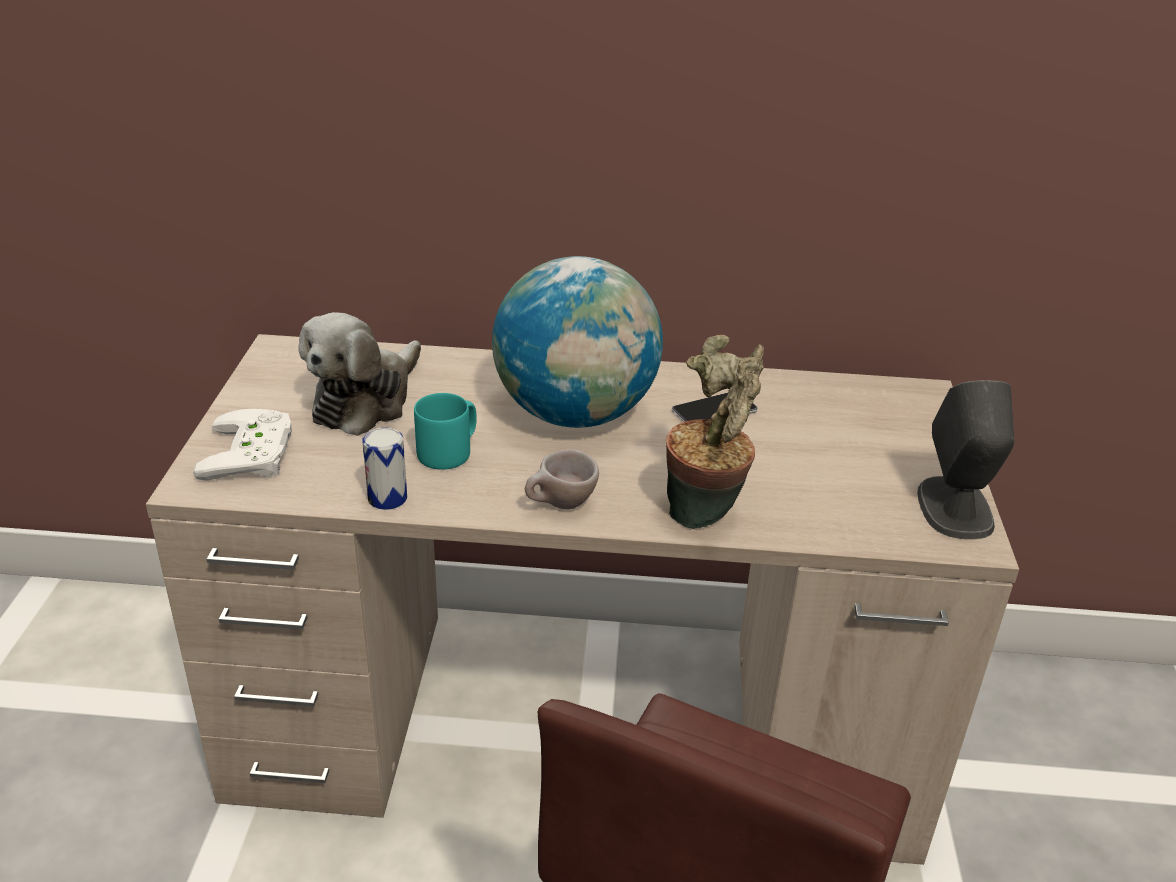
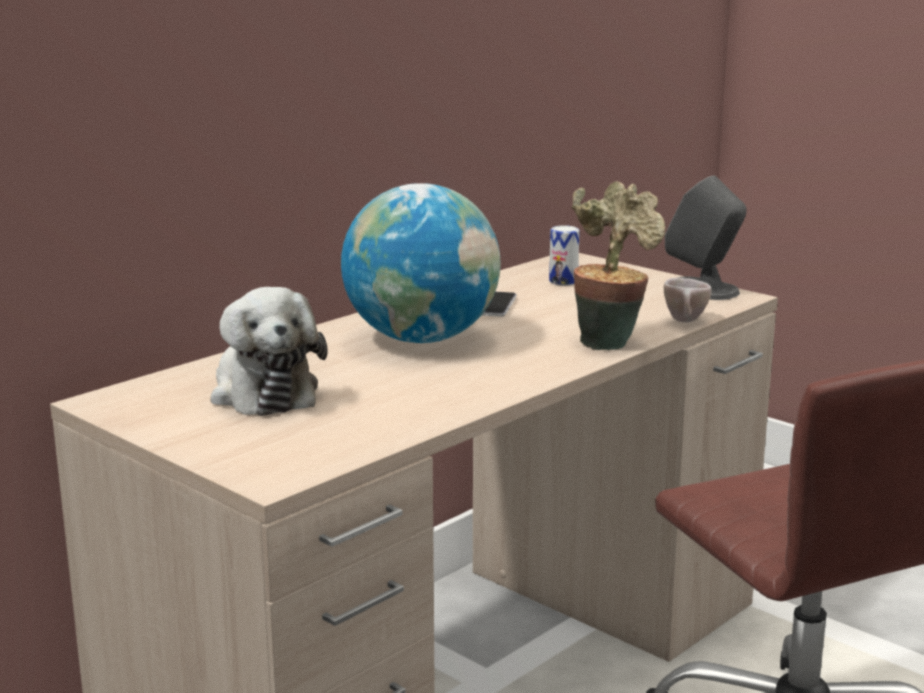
camera: 50 degrees left, 15 degrees down
white game controller [193,409,292,481] -> none
can [363,427,407,510] -> can moved to [549,225,580,285]
turquoise mug [414,393,477,470] -> none
beige cup [525,449,599,510] -> beige cup moved to [664,278,711,322]

